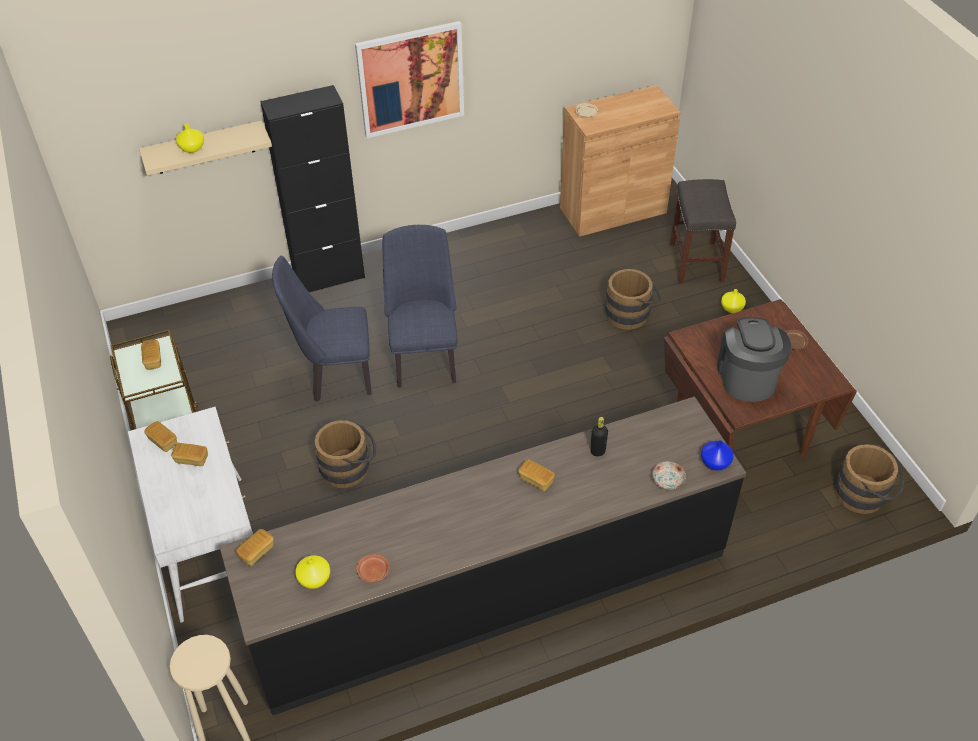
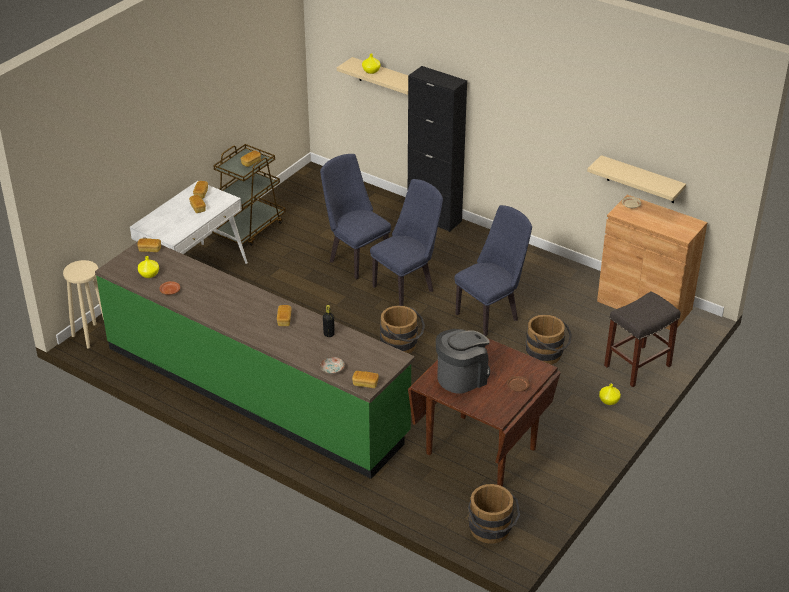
camera: 55 degrees right, 10 degrees down
black counter [219,397,746,716] -> green counter [95,237,415,479]
brown bucket [315,419,376,488] -> brown bucket moved to [380,306,425,354]
picture [355,21,464,138] -> none
blue vase [701,440,734,471] -> bread [352,371,379,388]
none -> blue chair [454,205,532,336]
none -> beige shelf [587,155,686,203]

